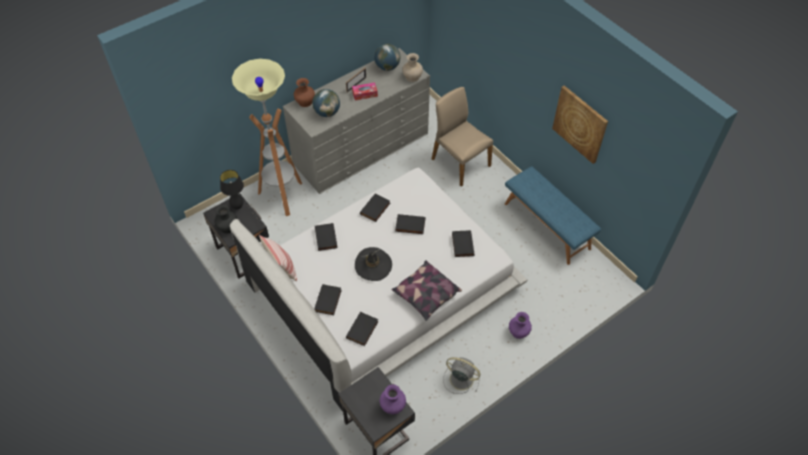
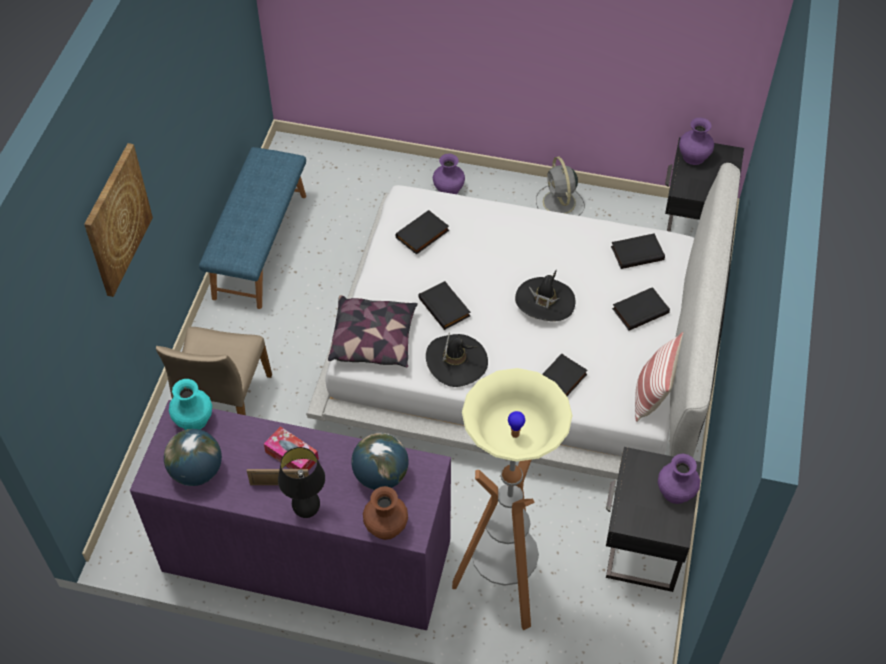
camera: 130 degrees left, 0 degrees up
black vase [214,205,237,234] -> purple vase [658,454,700,504]
black table lamp [220,170,244,210] -> black table lamp moved to [278,447,325,518]
grey dresser [283,48,430,194] -> purple dresser [130,400,451,631]
black book [360,194,390,222] -> black hat [426,332,488,387]
pillow [391,260,462,321] -> pillow moved to [328,295,418,367]
beige vase [402,53,423,82] -> turquoise vase [169,379,212,430]
picture [552,86,608,164] -> picture moved to [84,143,153,297]

